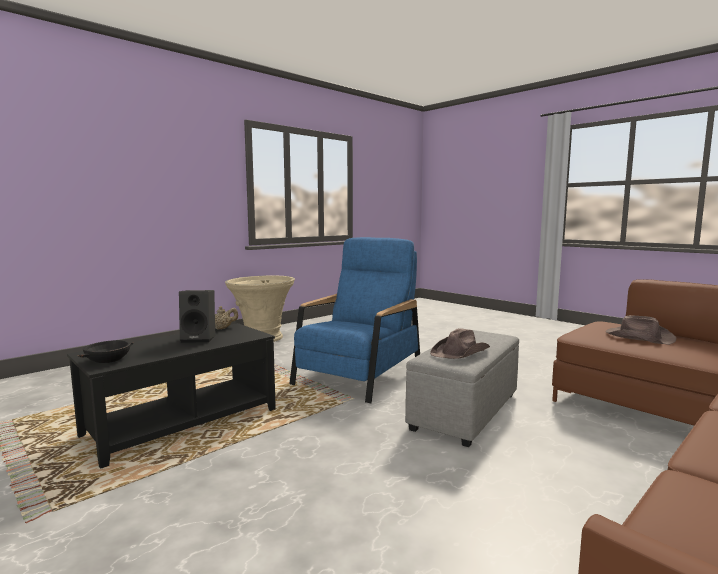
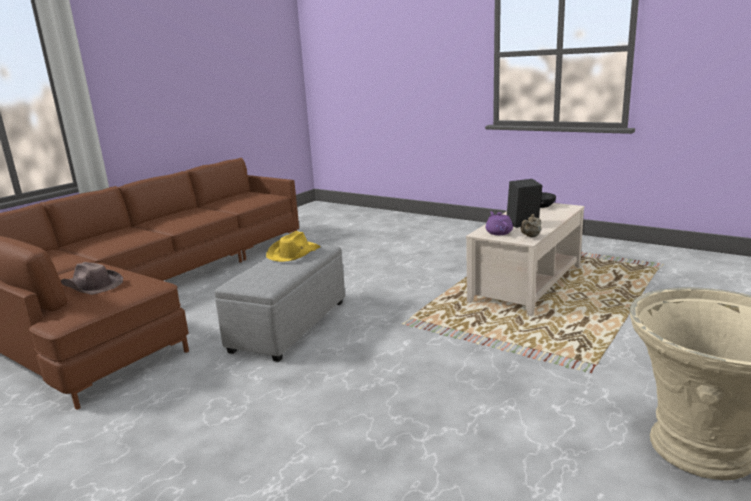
camera: 170 degrees right, 10 degrees up
black coffee table [67,323,276,469] -> beige coffee table [466,203,584,316]
blue armchair [289,237,420,403] -> none
brown hat [430,328,490,359] -> yellow hat [266,231,321,262]
none -> purple teapot [486,211,513,235]

